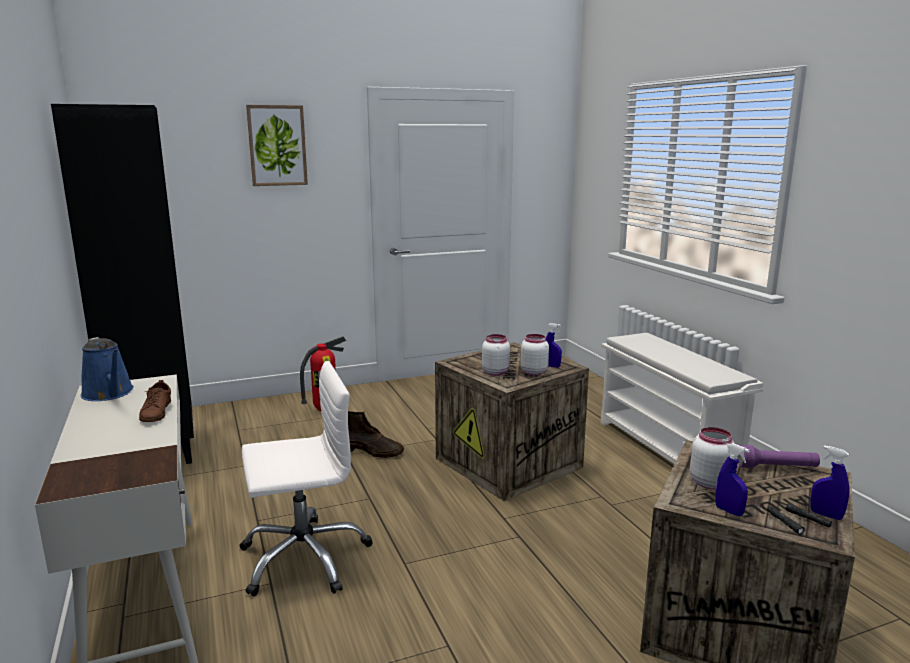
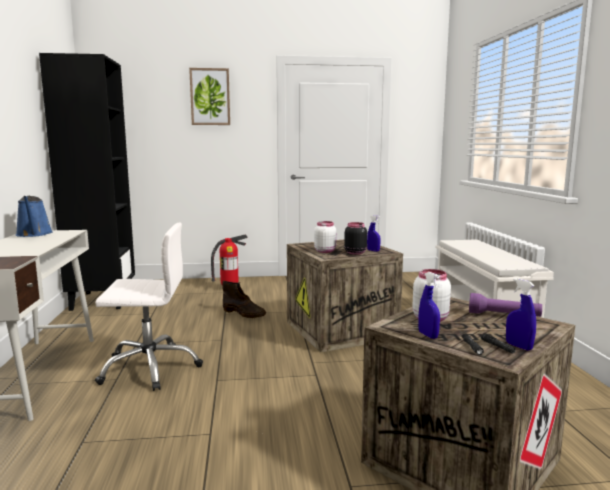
camera: 15 degrees right, 5 degrees down
brown shoe [139,380,171,422] -> none
white jar [520,334,549,375] -> black jar [344,222,367,255]

